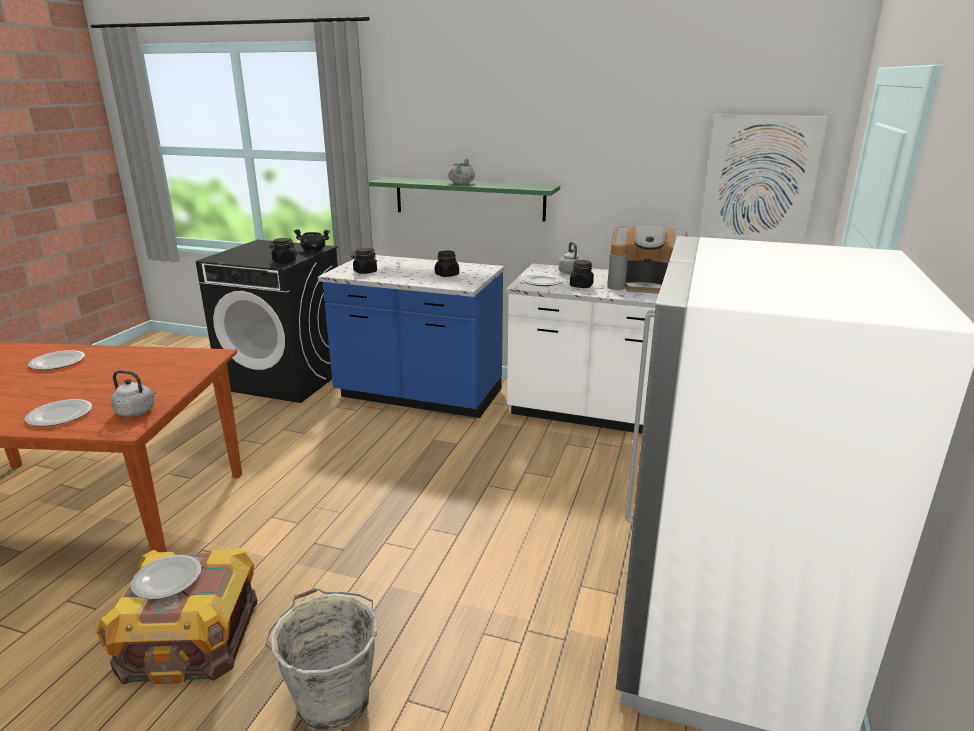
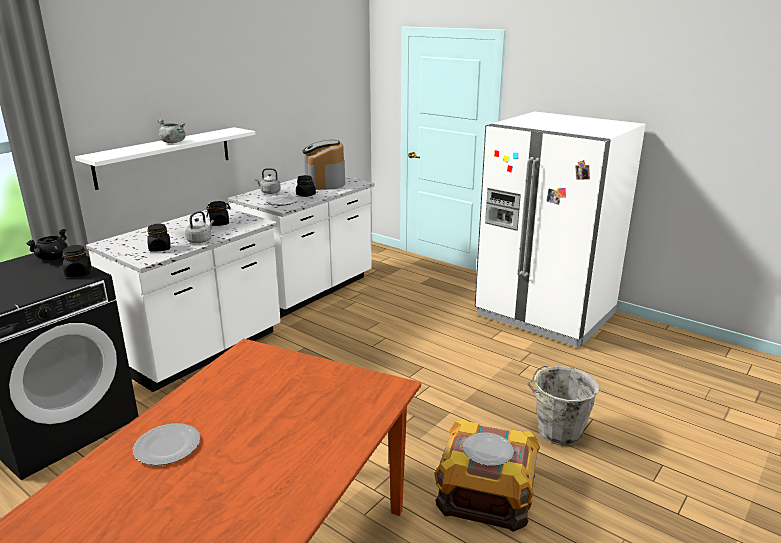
camera: 70 degrees left, 0 degrees up
plate [25,399,92,426] -> none
grey kettle [111,370,156,417] -> grey kettle moved to [185,211,214,243]
blue counter [318,255,504,418] -> white counter [86,208,281,392]
green shelf [369,177,560,222] -> white shelf [75,127,255,190]
coffee machine [607,224,688,294] -> coffee machine turned 135 degrees clockwise [302,139,345,190]
picture [700,115,829,242] -> none

